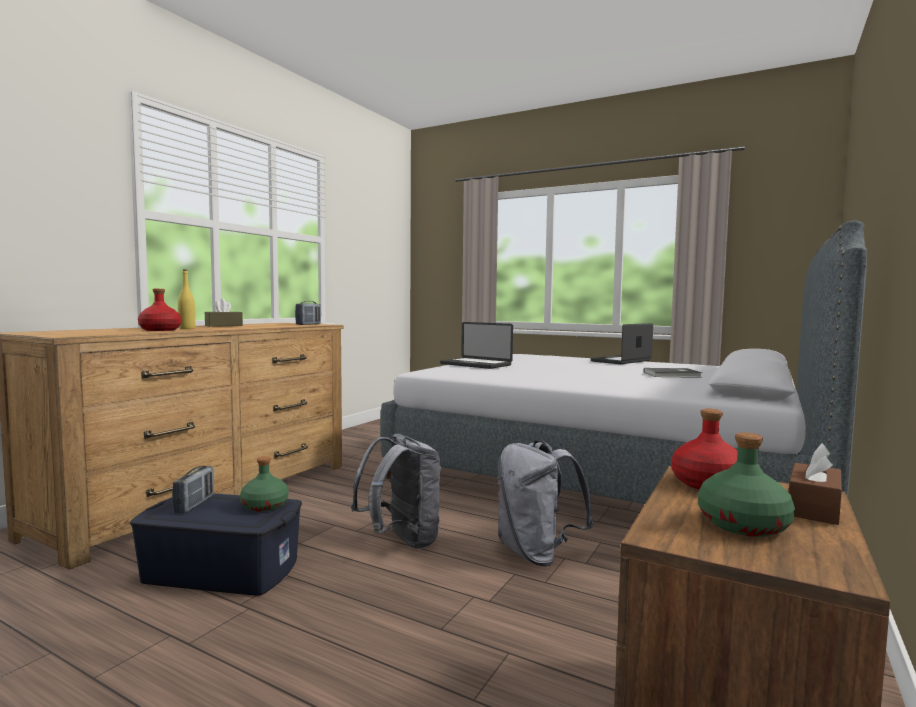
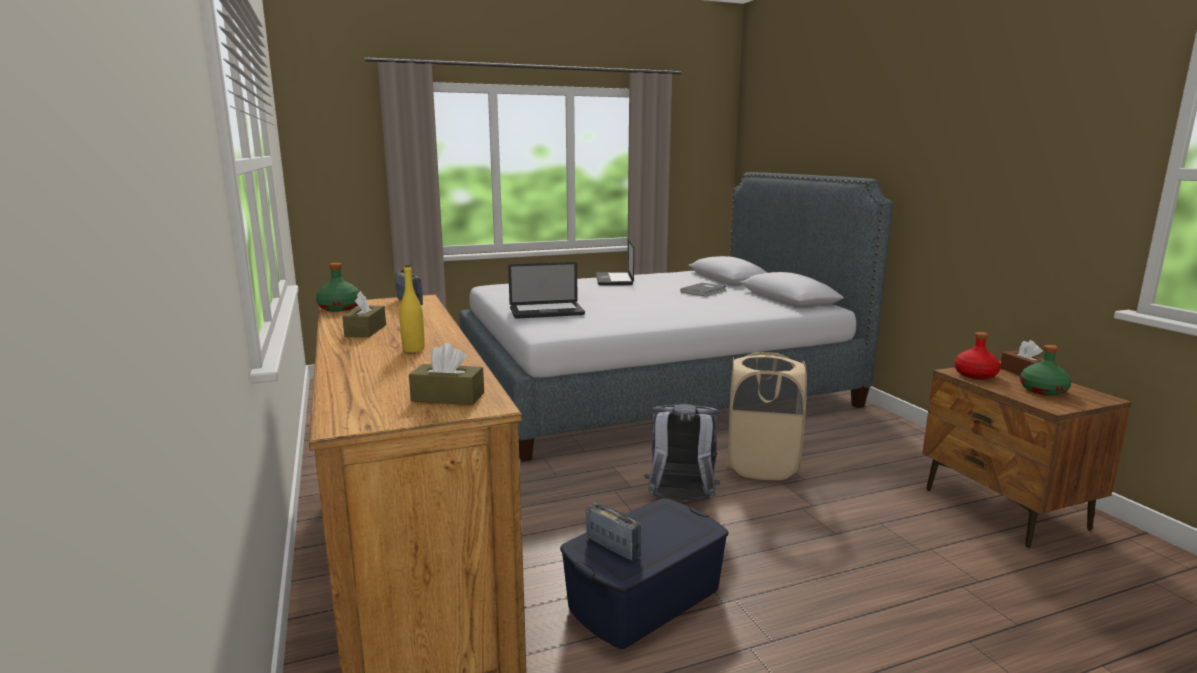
camera: 50 degrees left, 10 degrees up
red bottle [138,289,181,331] -> none
green bottle [240,456,288,512] -> green bottle moved to [316,263,359,312]
grey backpack [497,440,593,566] -> beige laundry basket [727,352,807,480]
none -> brown tissue box [409,343,484,405]

